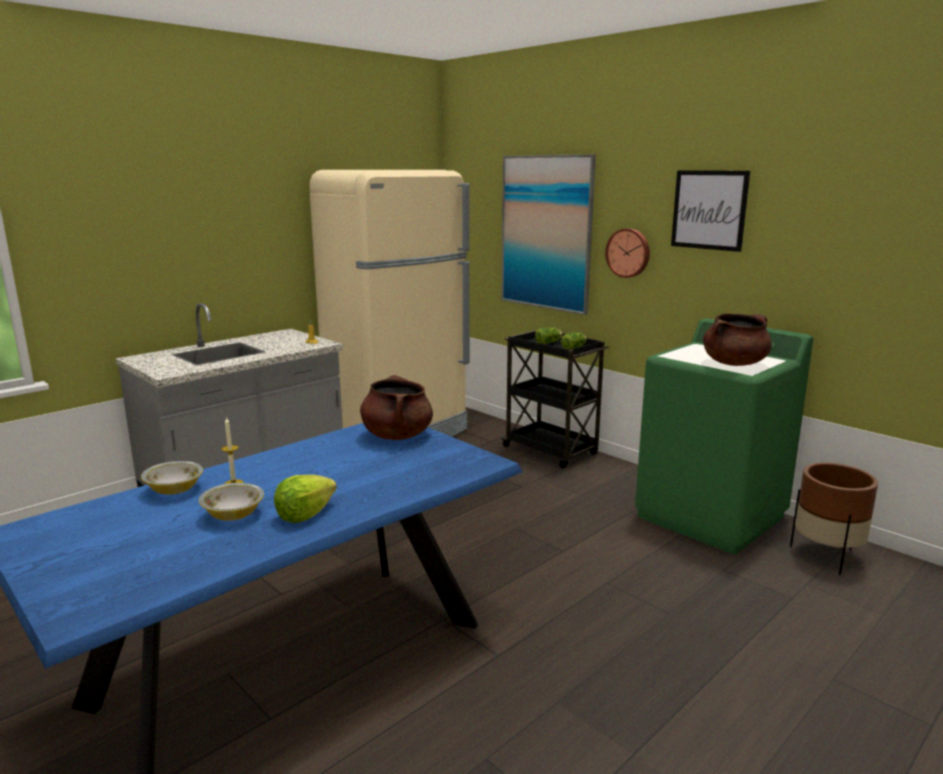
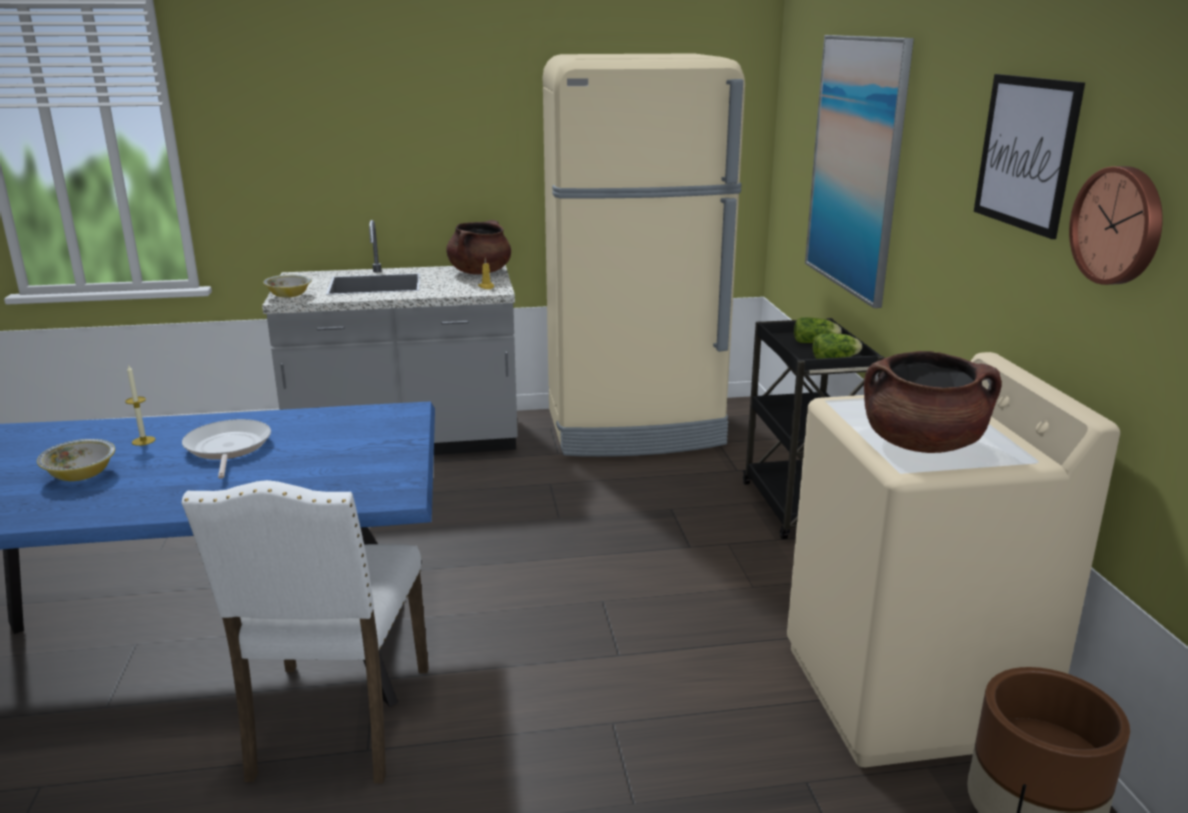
camera: 35 degrees right, 5 degrees up
bowl [141,461,203,494] -> bowl moved to [263,275,311,298]
lettuce [274,475,337,523] -> none
brown cooking pot [360,375,433,440] -> brown cooking pot moved to [446,220,511,275]
wall clock [605,228,650,278] -> wall clock moved to [1069,166,1163,285]
green washing machine [635,319,813,554] -> beige washing machine [787,352,1120,767]
none -> frying pan [182,419,271,479]
none -> white chair [182,480,429,783]

